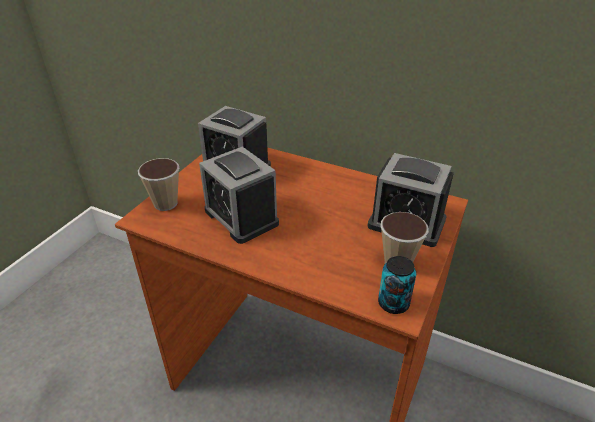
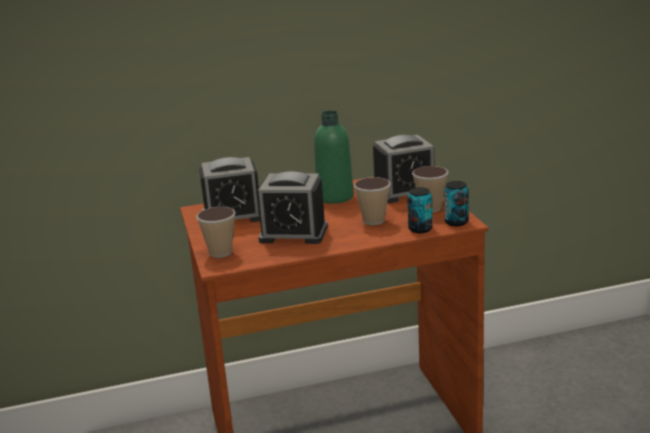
camera: 40 degrees left, 15 degrees down
none -> green bottle [314,111,354,204]
none -> cup [354,177,391,225]
none -> can [407,187,433,233]

